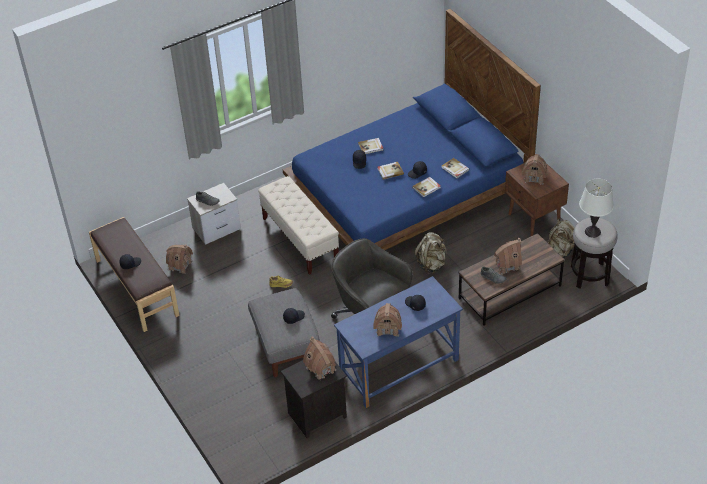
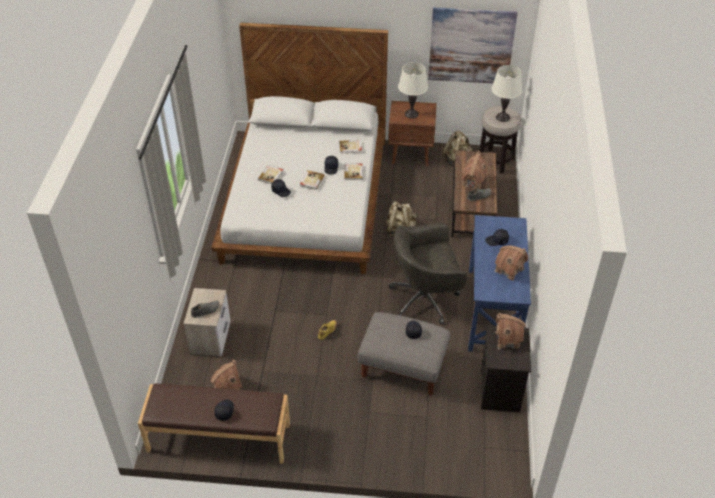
camera: 55 degrees left, 0 degrees up
beige bench [258,176,339,275] -> none
blue bed [283,9,541,250] -> white bed [211,22,388,274]
toy house [522,154,547,185] -> white table lamp [398,62,428,119]
none -> picture [428,8,518,83]

